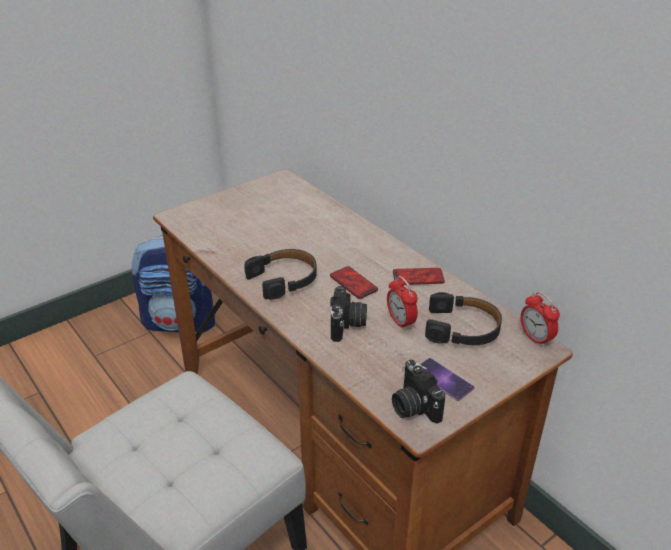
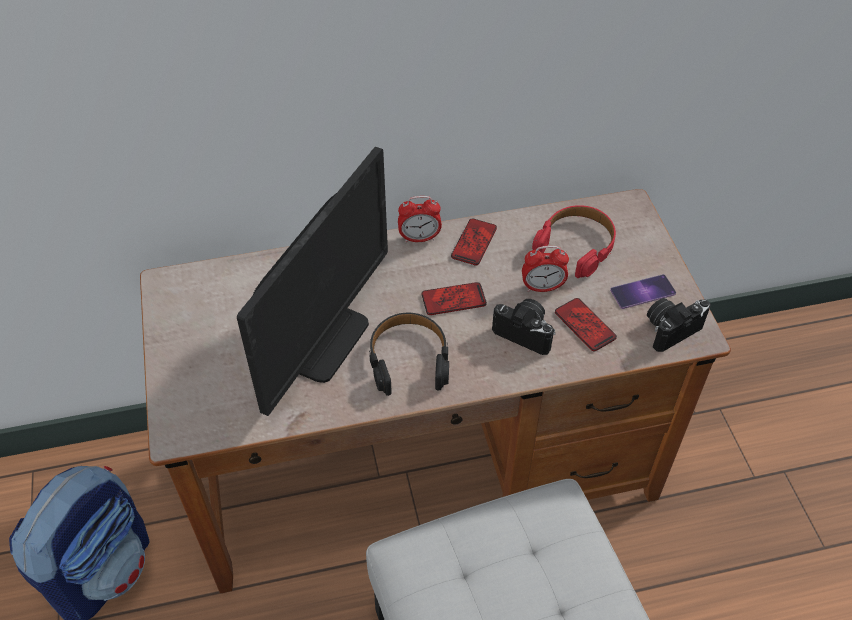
camera: 65 degrees left, 15 degrees up
camera [392,360,445,423] -> camera turned 150 degrees clockwise [647,298,711,352]
black headphones [425,292,502,345] -> red headphones [532,205,616,278]
alarm clock [521,292,560,347] -> alarm clock moved to [398,196,442,243]
none -> monitor [237,147,388,416]
none -> phone [555,298,617,351]

